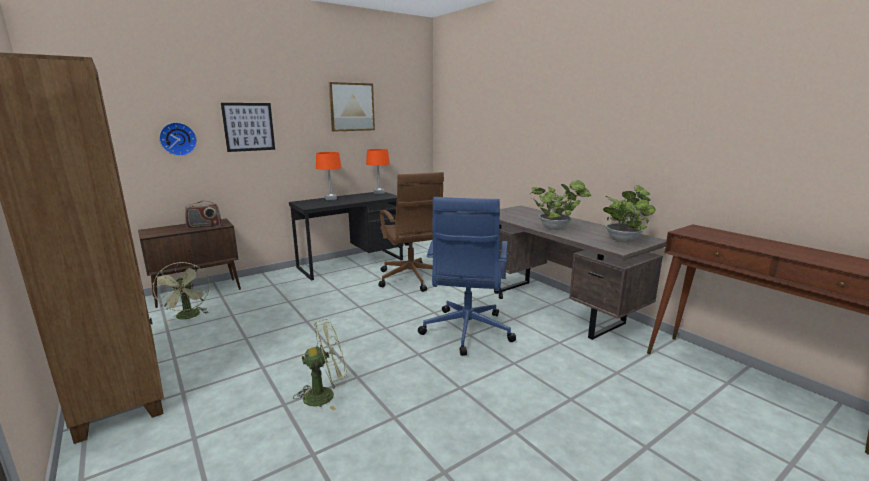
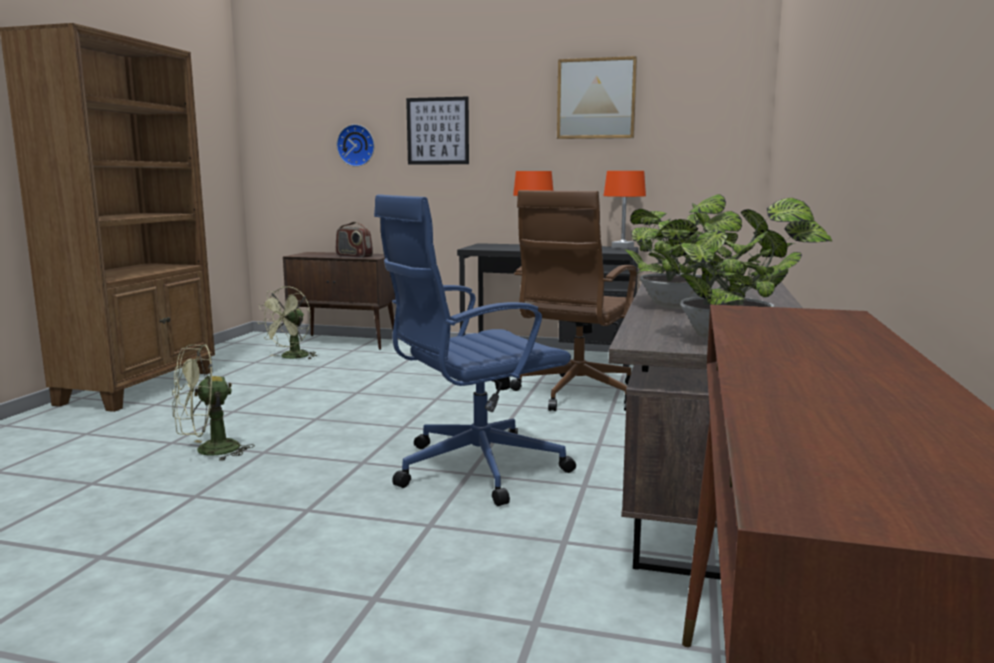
camera: 50 degrees right, 5 degrees down
green fan [293,319,347,411] -> green fan turned 120 degrees clockwise [172,344,255,461]

